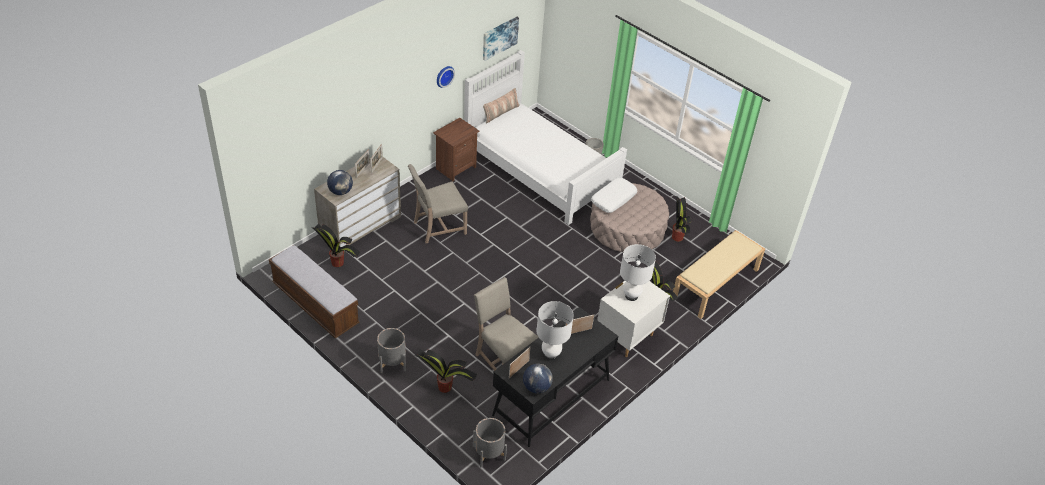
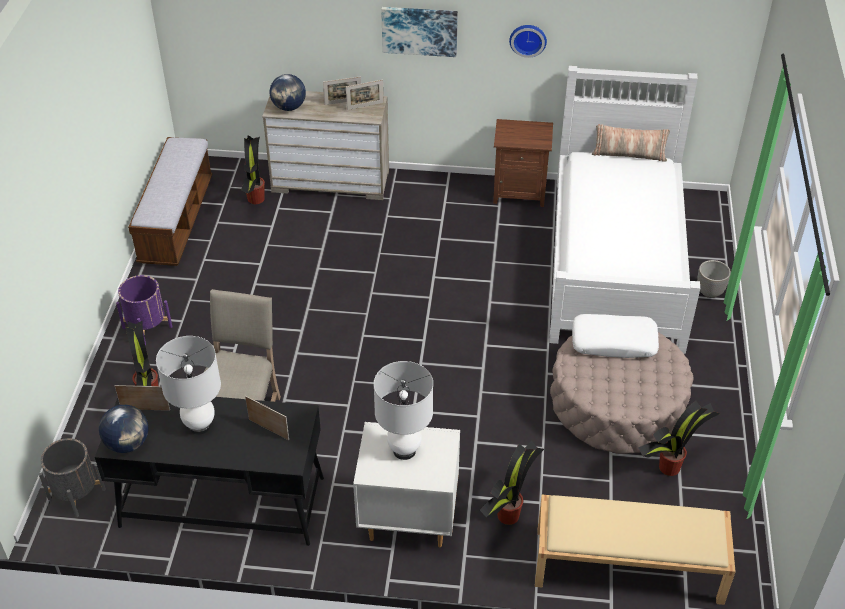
camera: 55 degrees right, 0 degrees up
grey planter [377,328,406,373] -> purple planter [116,275,172,345]
beige chair [408,164,468,243] -> none
picture [483,17,519,61] -> picture moved to [381,7,458,57]

